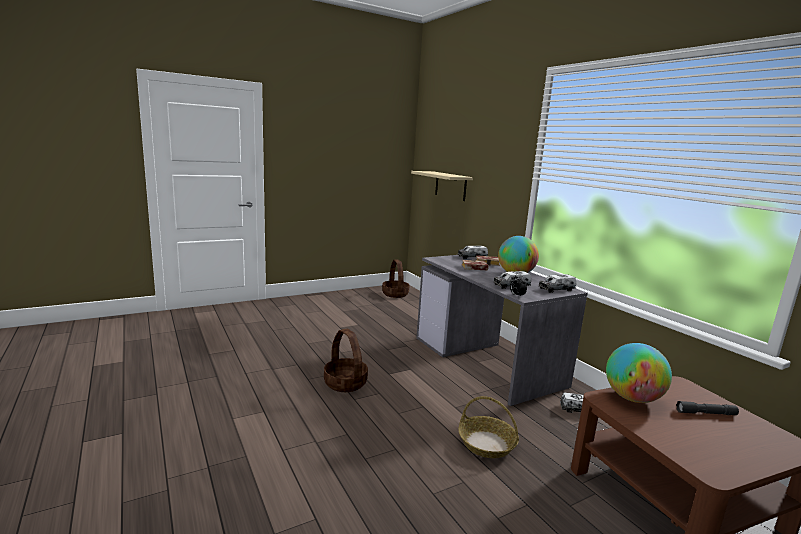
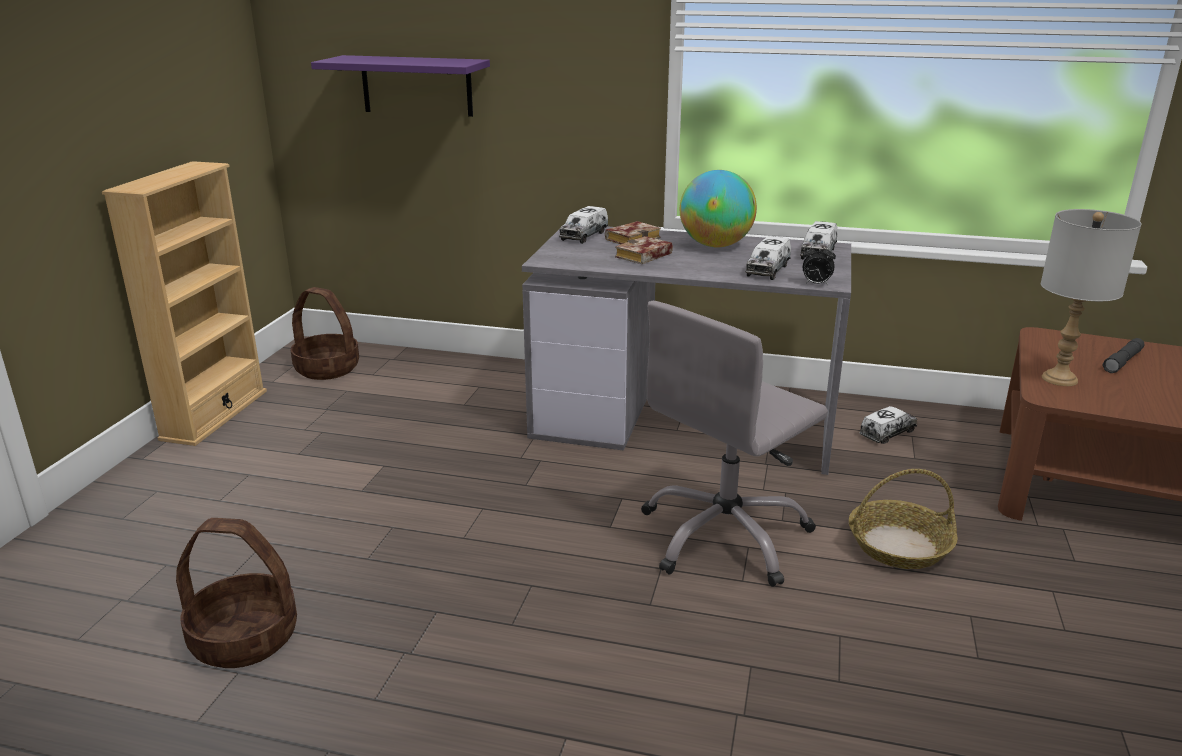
camera: 45 degrees left, 10 degrees up
basket [324,329,368,392] -> basket moved to [176,518,297,668]
beige shelf [411,171,473,201] -> purple shelf [311,55,490,117]
globe [606,343,672,403] -> grey table lamp [1041,209,1141,386]
none -> beige bookcase [102,161,267,446]
none -> grey office chair [641,301,828,587]

